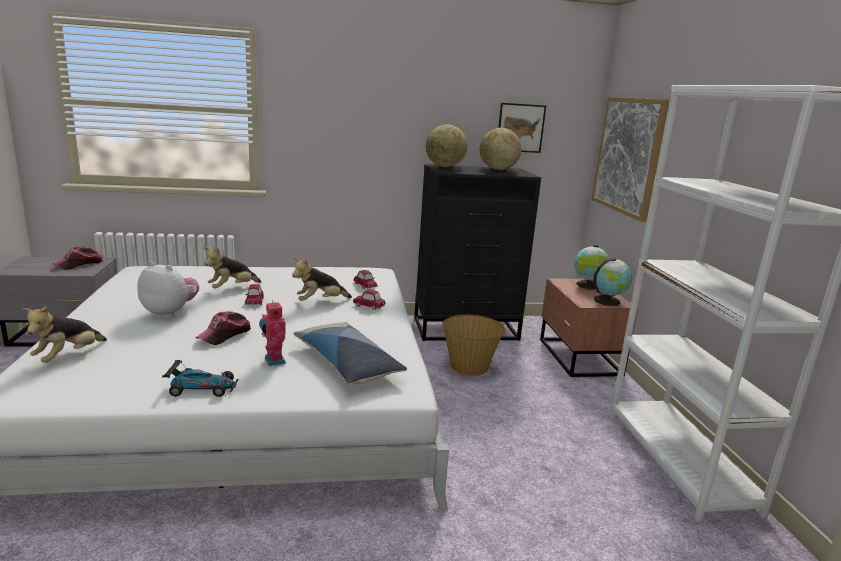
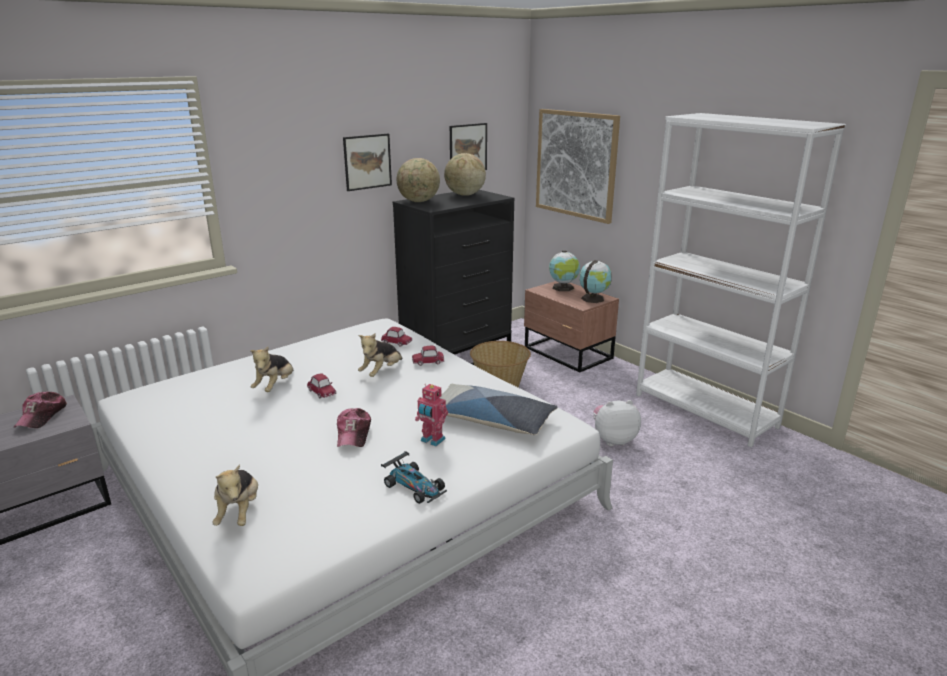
camera: 30 degrees left, 5 degrees up
plush toy [137,261,199,318] -> plush toy moved to [593,400,641,446]
toy car [162,360,239,397] -> toy car turned 75 degrees clockwise [381,451,447,504]
none -> picture [343,134,392,191]

